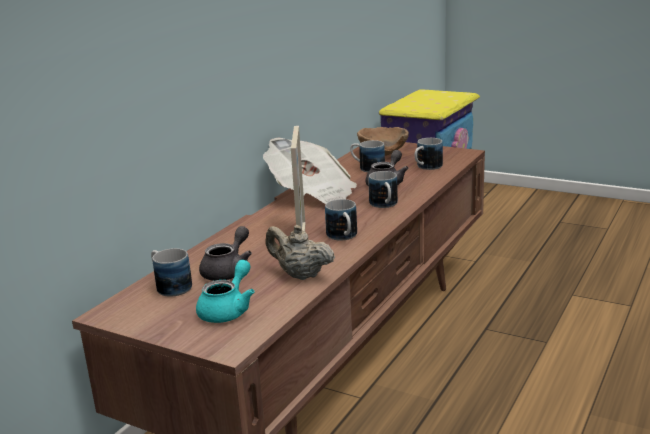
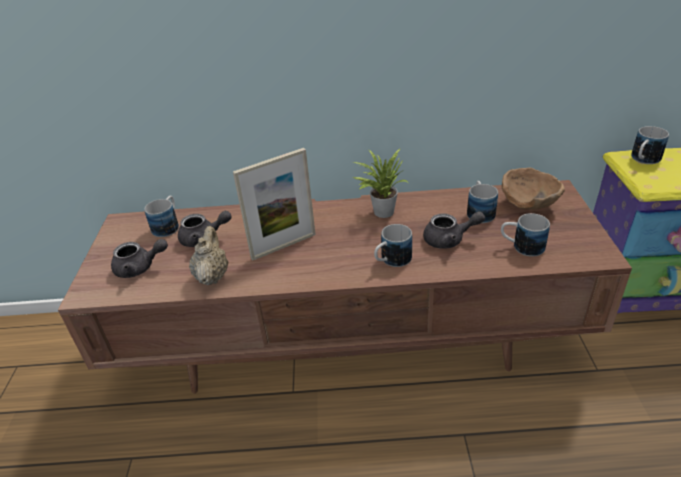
camera: 60 degrees right, 15 degrees up
turquoise teapot [196,260,255,323] -> grey teapot [111,239,168,278]
newspaper [263,138,357,204] -> potted plant [352,148,407,218]
mug [325,199,357,240] -> mug moved to [631,126,669,164]

